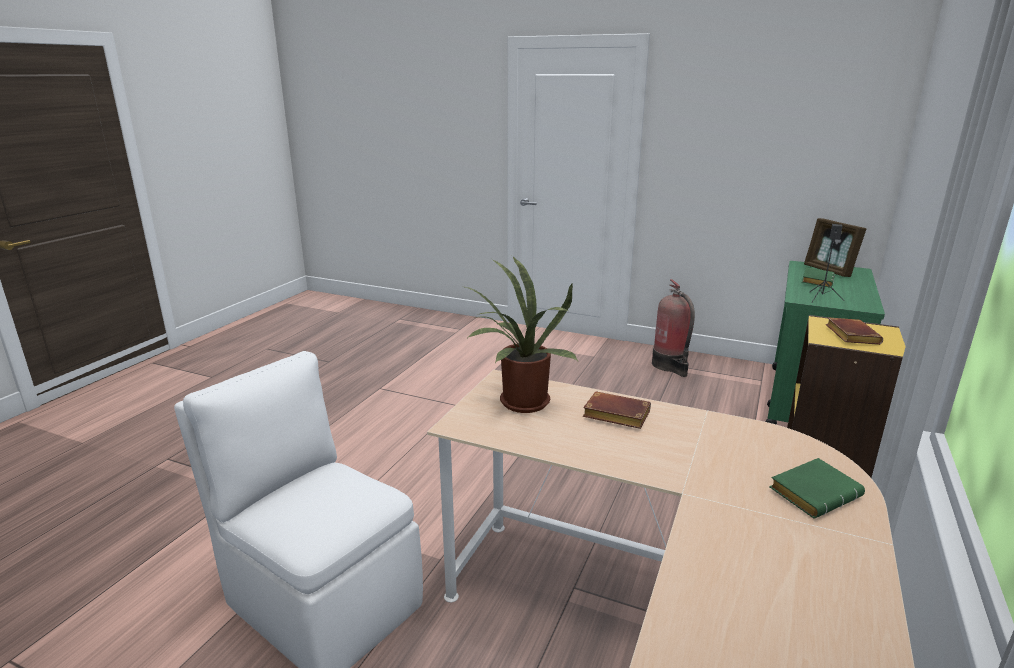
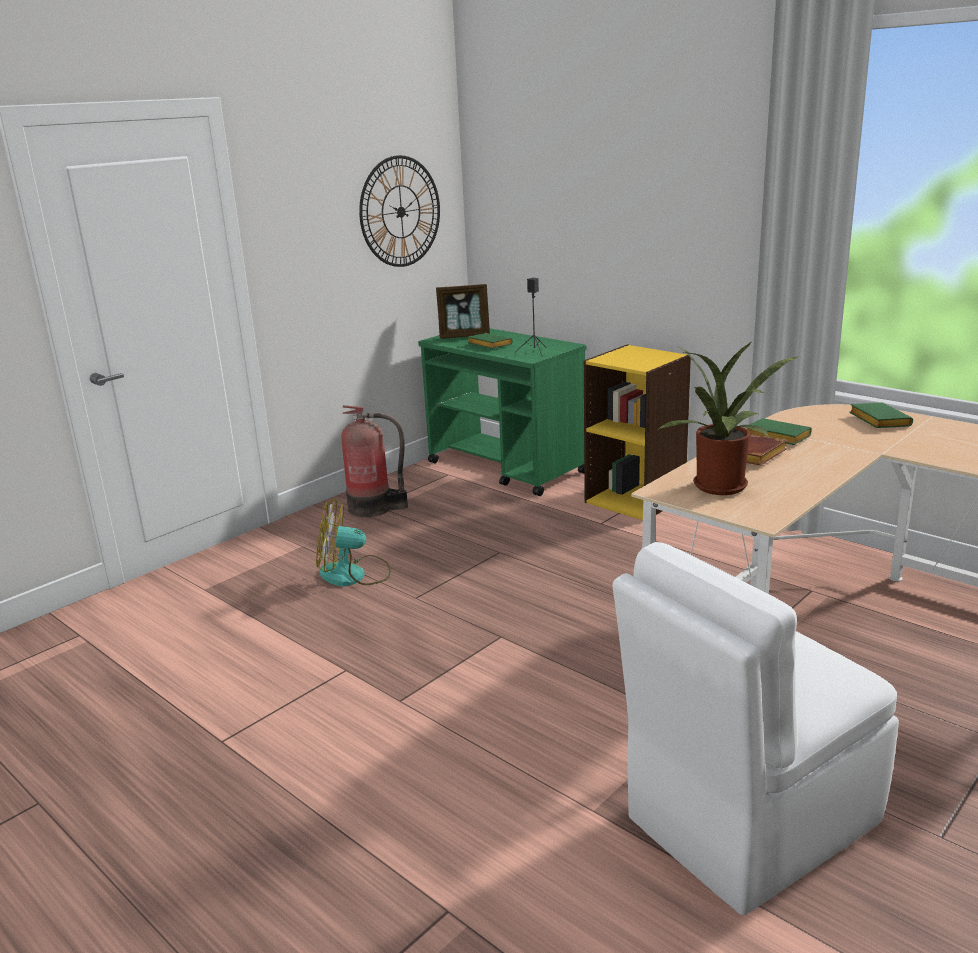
camera: 70 degrees left, 0 degrees up
brown book [826,317,883,345] -> none
none -> fan [316,499,391,587]
none -> wall clock [359,155,440,267]
none -> green book [747,418,812,445]

